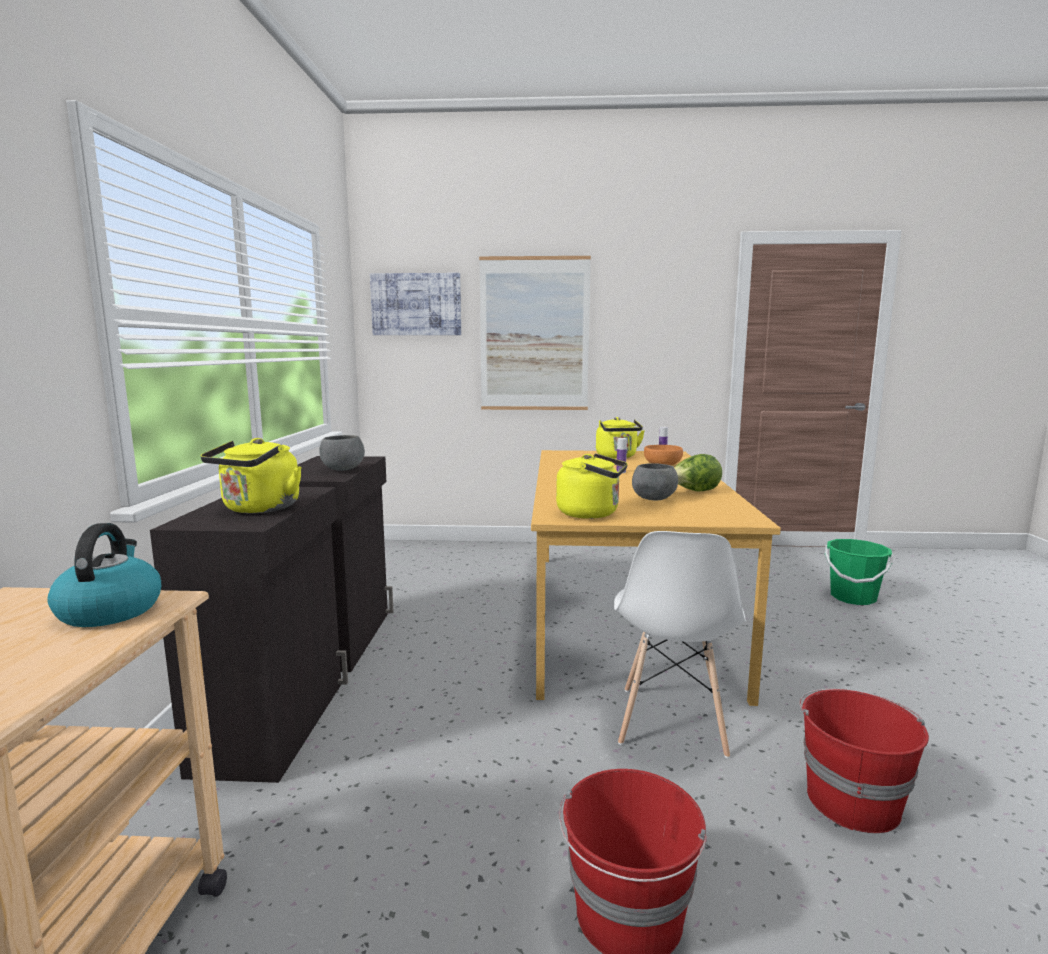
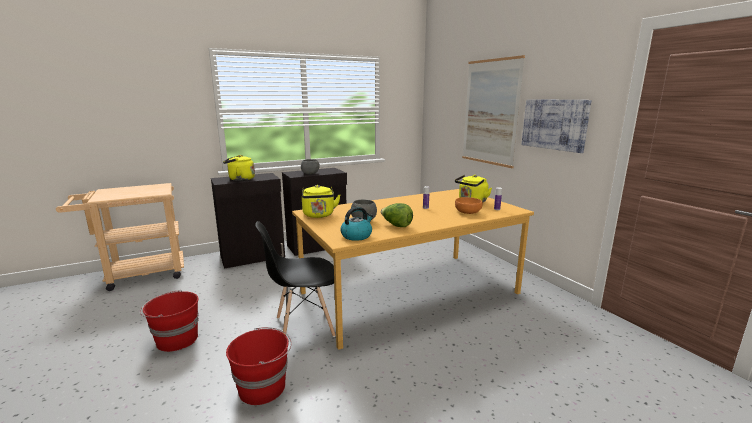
camera: 60 degrees right, 5 degrees up
kettle [47,523,162,627] -> kettle moved to [340,207,373,241]
picture [370,273,461,335] -> picture moved to [522,99,592,153]
white chair [614,531,746,758] -> black chair [255,221,336,337]
green bucket [825,539,893,605] -> none

